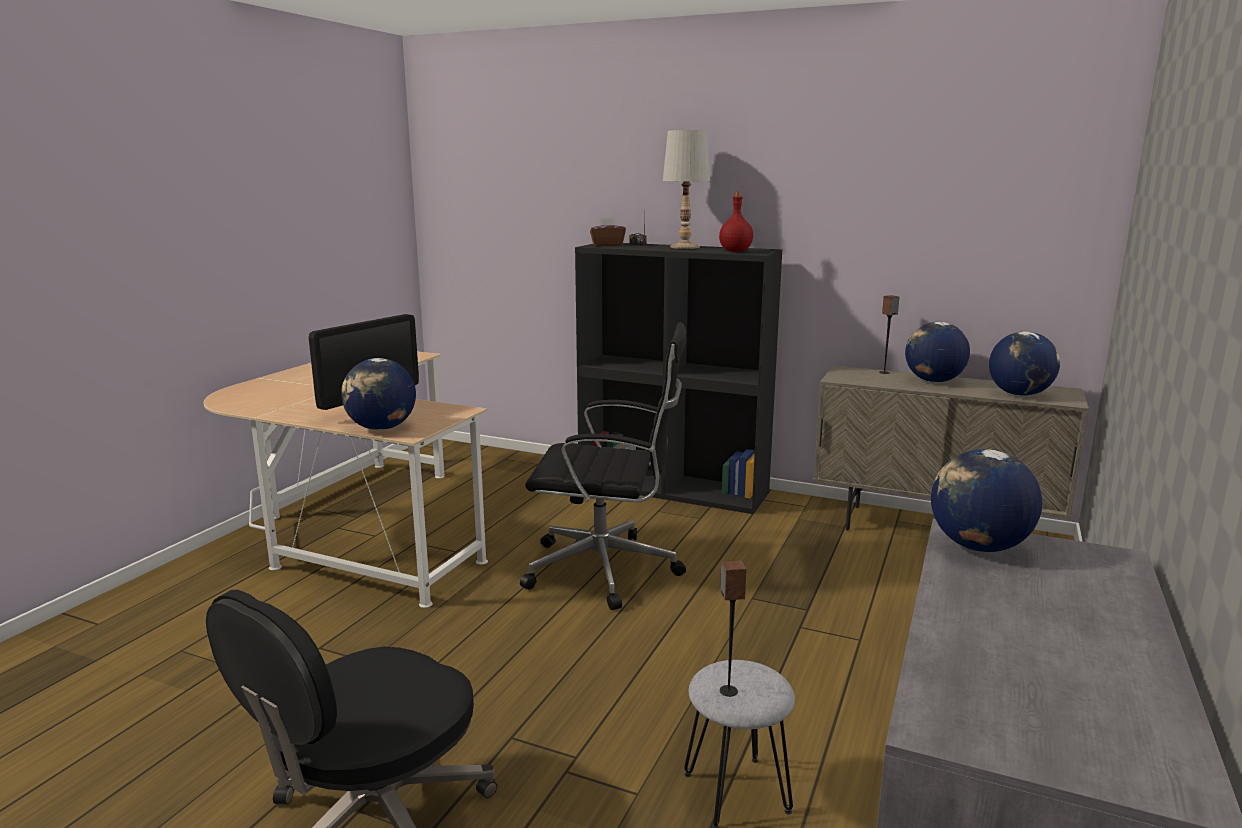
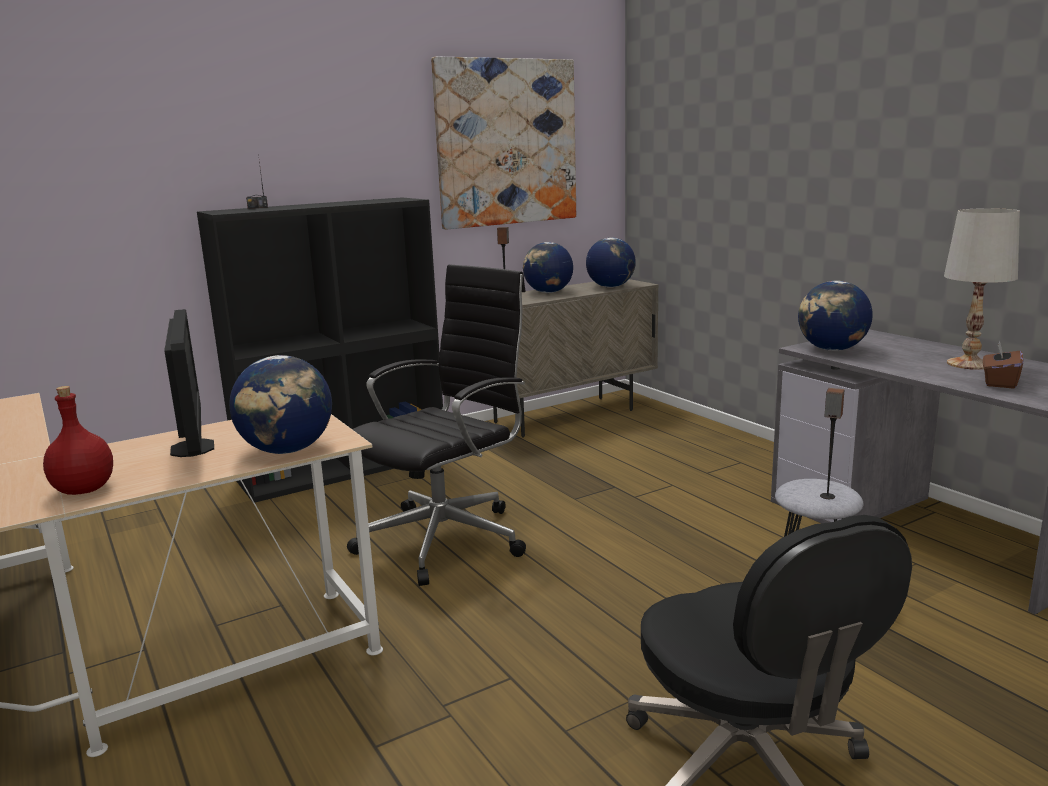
camera: 55 degrees left, 0 degrees up
brown tissue box [590,218,626,246] -> brown tissue box moved to [983,341,1023,389]
white table lamp [663,130,710,249] -> white table lamp moved to [944,208,1020,370]
red bottle [719,192,753,252] -> red bottle moved to [43,386,113,495]
none -> picture [431,56,576,230]

